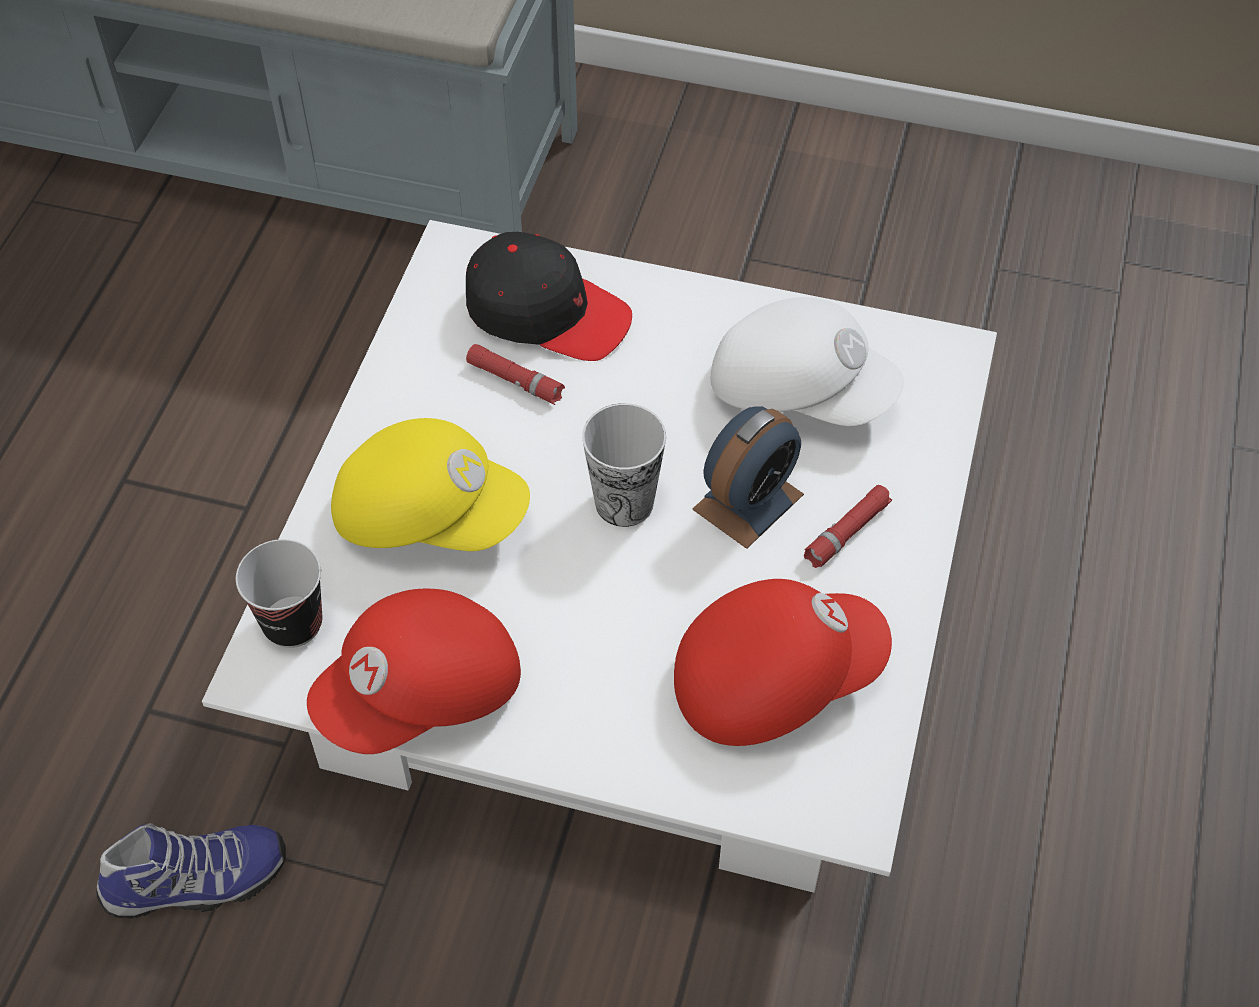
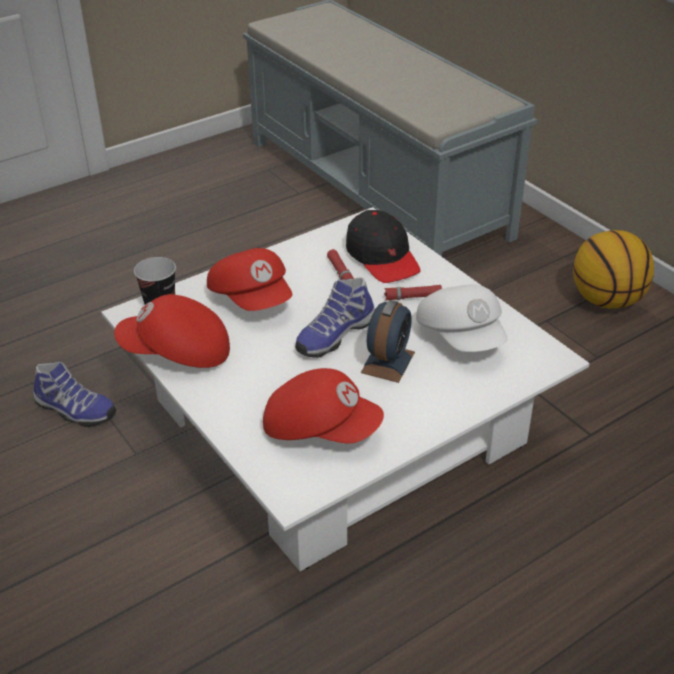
camera: 40 degrees right, 15 degrees down
yellow cap [331,418,530,551] -> red cap [207,248,292,311]
cup [582,403,666,527] -> shoe [295,278,375,358]
alarm clock [692,407,804,549] -> alarm clock turned 60 degrees counterclockwise [361,300,415,383]
red flashlight [804,485,892,568] -> red flashlight moved to [384,285,442,300]
none -> basketball [573,230,654,309]

